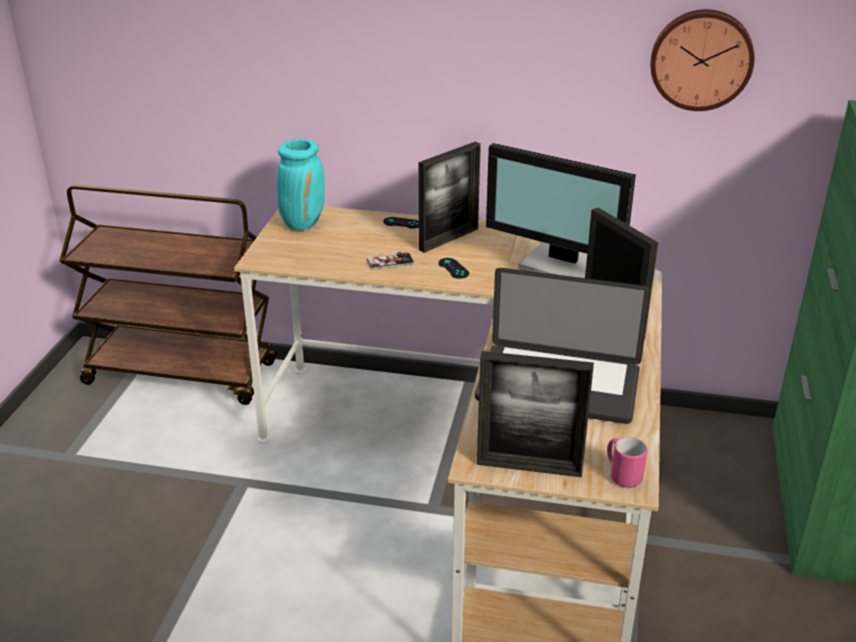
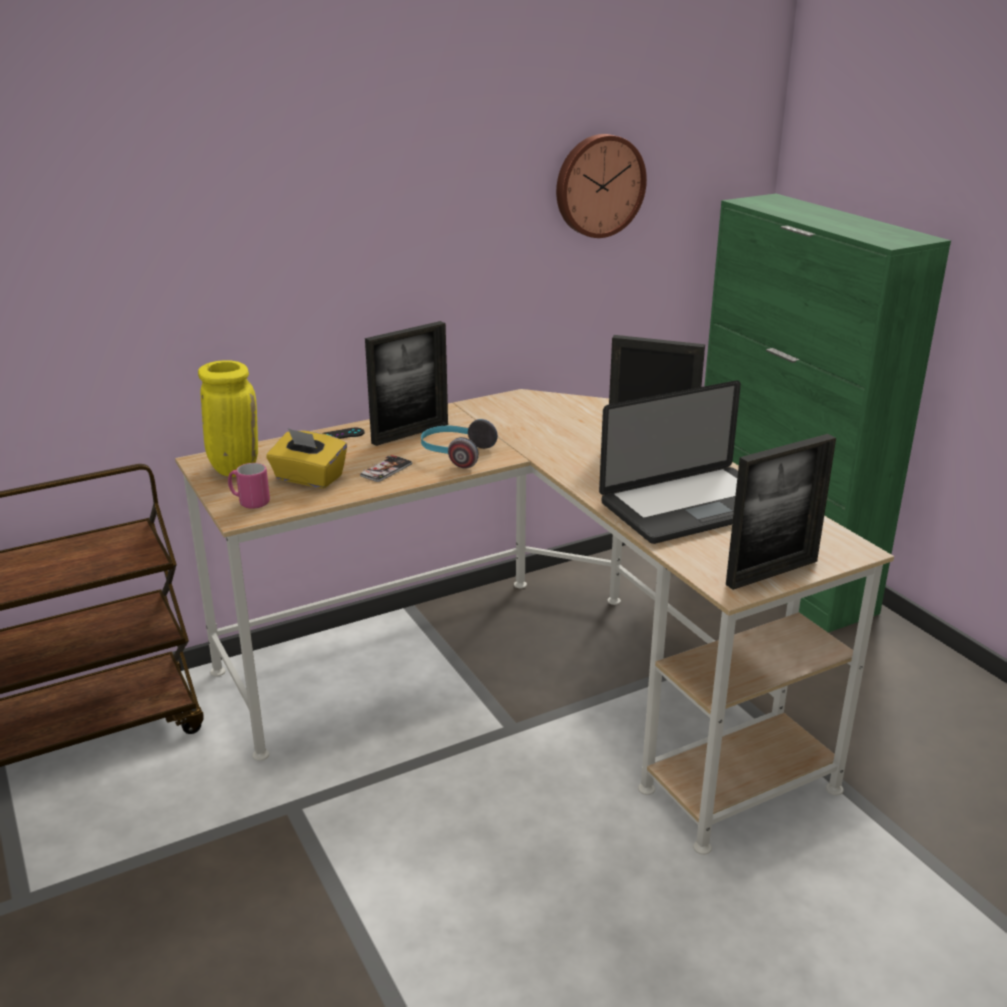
camera: 40 degrees left, 5 degrees down
turquoise vase [277,139,325,230] -> yellow vase [198,360,258,477]
picture frame [419,142,481,253] -> picture frame turned 45 degrees clockwise [365,321,448,446]
black game controller [439,258,469,279] -> headphones [421,419,498,468]
monitor [486,143,636,278] -> none
pink mug [607,437,647,488] -> pink mug moved to [228,463,270,509]
none -> yellow tissue box [266,428,347,488]

